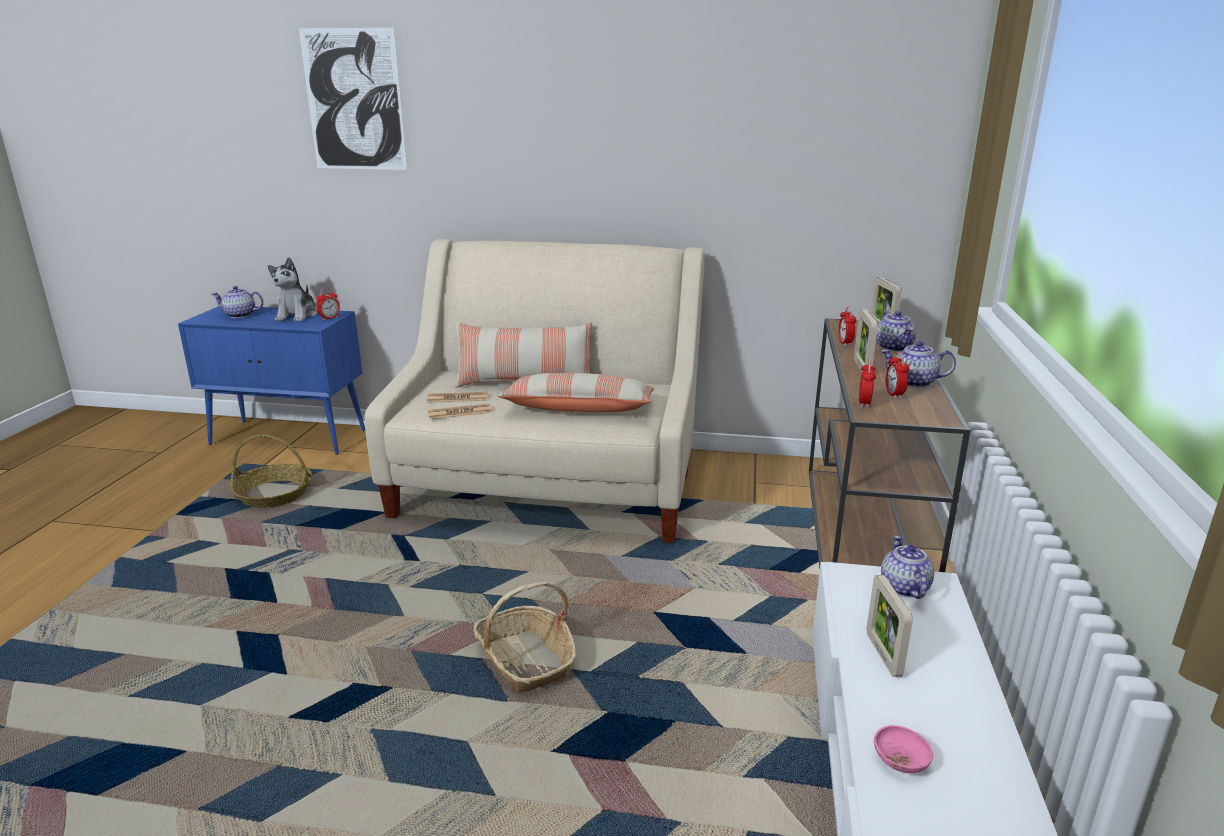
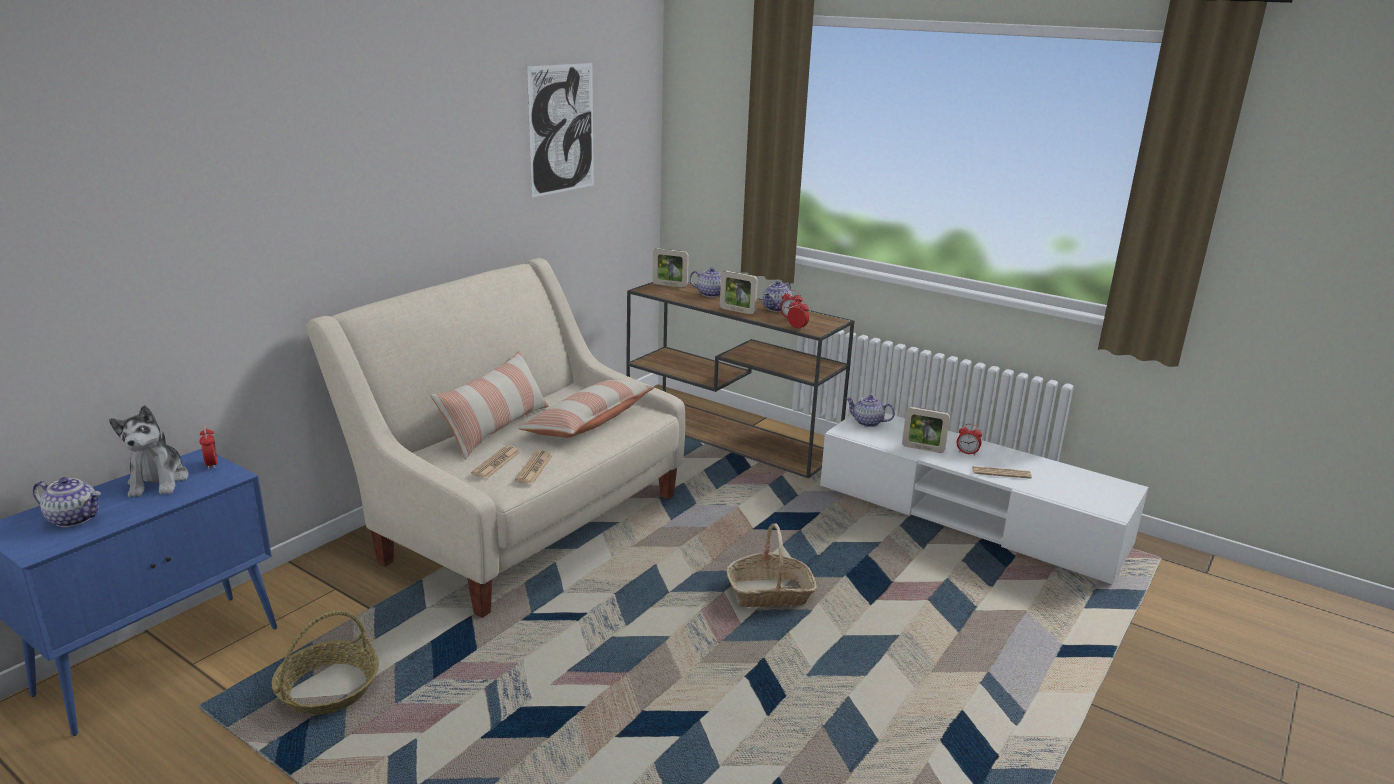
camera: 65 degrees left, 0 degrees up
teapot [212,286,264,318] -> teapot turned 105 degrees counterclockwise [33,477,101,527]
plush toy [268,257,317,322] -> plush toy turned 45 degrees clockwise [109,405,189,497]
picture [299,28,407,170] -> picture moved to [527,63,594,198]
alarm clock [838,307,856,346] -> alarm clock moved to [957,424,982,456]
pink bowl [874,725,933,773] -> newspaper [972,466,1032,479]

